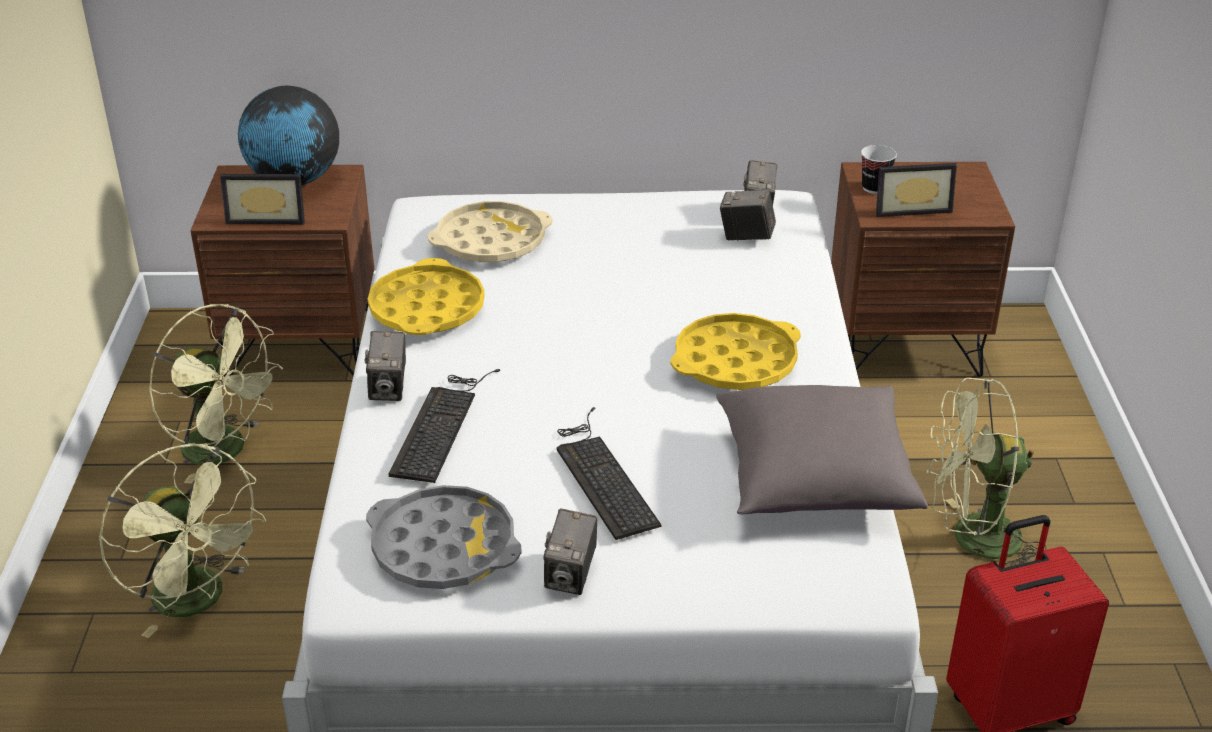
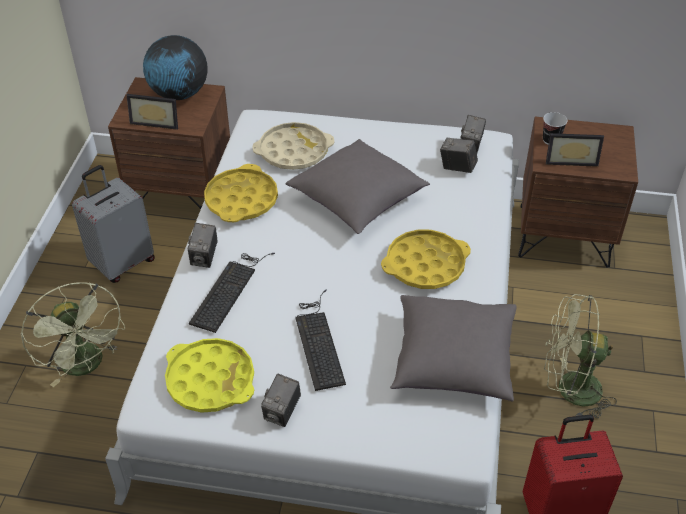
camera: 10 degrees right, 10 degrees up
green fan [149,304,283,484] -> grey suitcase [72,165,155,283]
grey tray [366,485,522,589] -> yellow tray [165,338,254,413]
none -> grey pillow [285,139,430,234]

